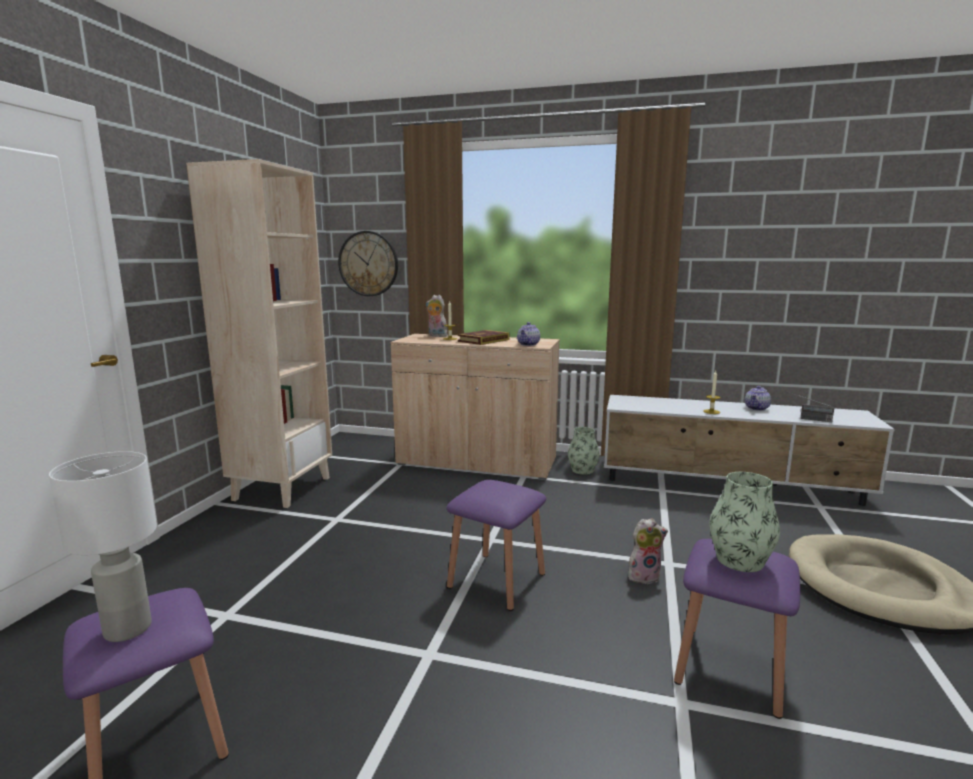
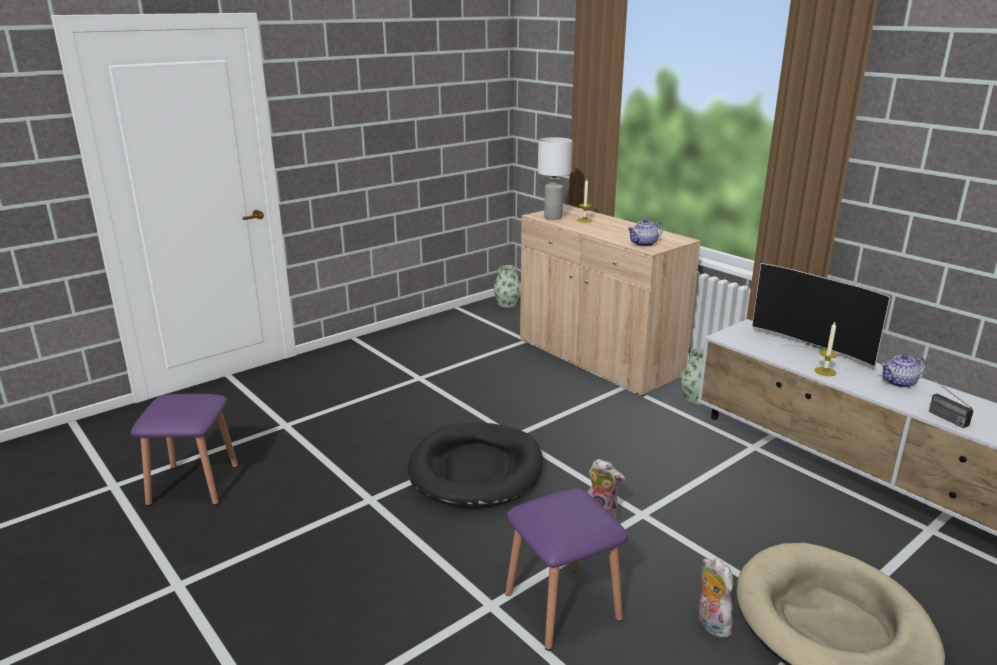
camera: 35 degrees right, 10 degrees up
white table lamp [49,451,157,642] -> white table lamp moved to [538,137,573,220]
beige bookcase [186,159,332,508] -> none
wall clock [338,231,398,296] -> none
plush toy [426,295,448,337] -> plush toy moved to [697,558,734,638]
purple stool [447,480,546,611] -> black dog bed [408,422,543,509]
book [458,330,509,345] -> none
vase [709,472,780,572] -> vase moved to [494,265,521,308]
none -> television [752,263,890,369]

